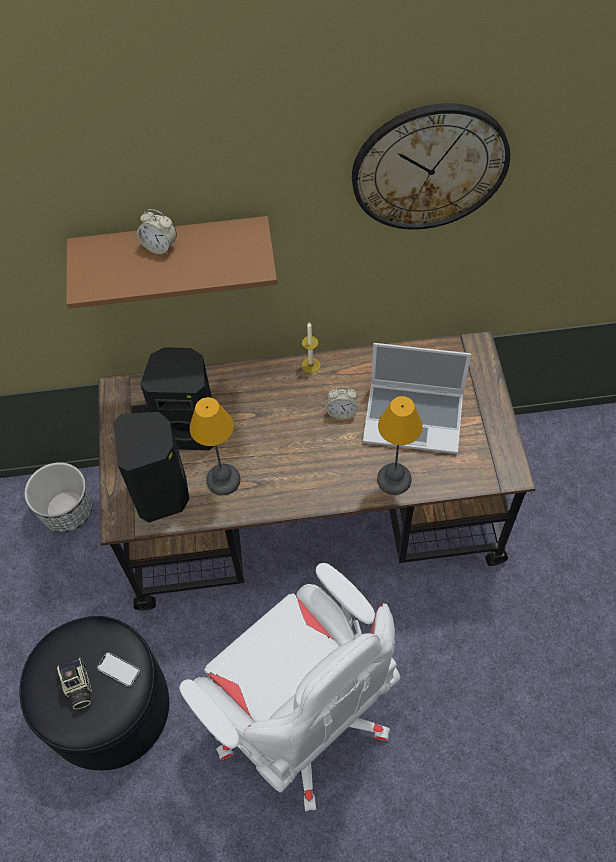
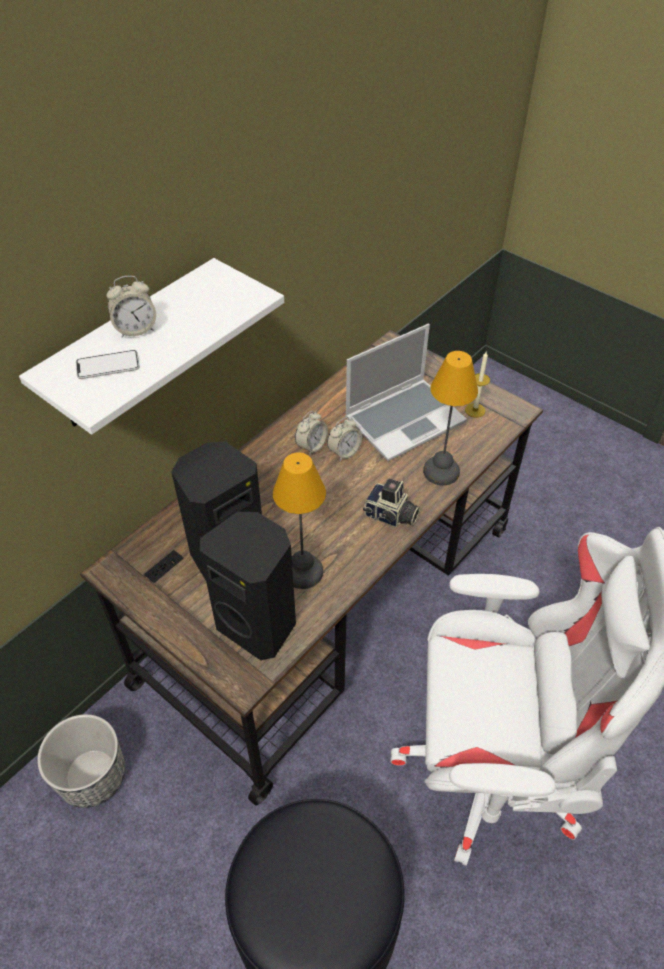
camera: 45 degrees left, 10 degrees down
camera [57,657,92,710] -> camera moved to [363,479,420,527]
brown shelf [66,216,277,309] -> white shelf [19,258,284,435]
phone [97,652,140,687] -> phone moved to [76,350,140,379]
candle [302,322,321,373] -> candle moved to [465,352,490,418]
wall clock [352,103,510,230] -> none
none -> alarm clock [295,411,328,456]

